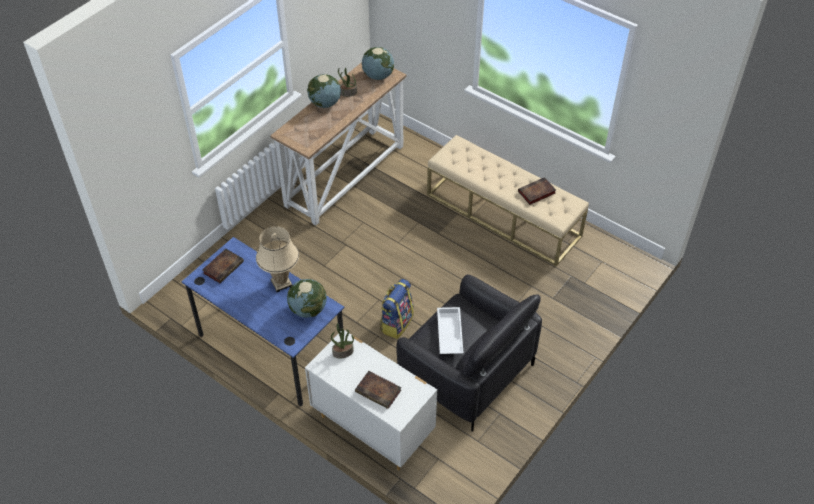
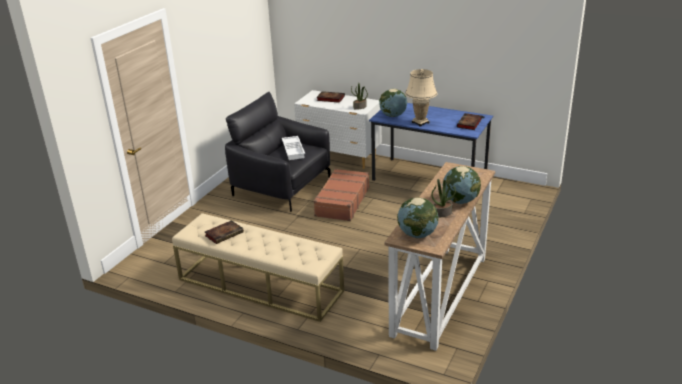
camera: 170 degrees right, 20 degrees down
backpack [380,279,414,339] -> brown suitcase [313,169,369,221]

